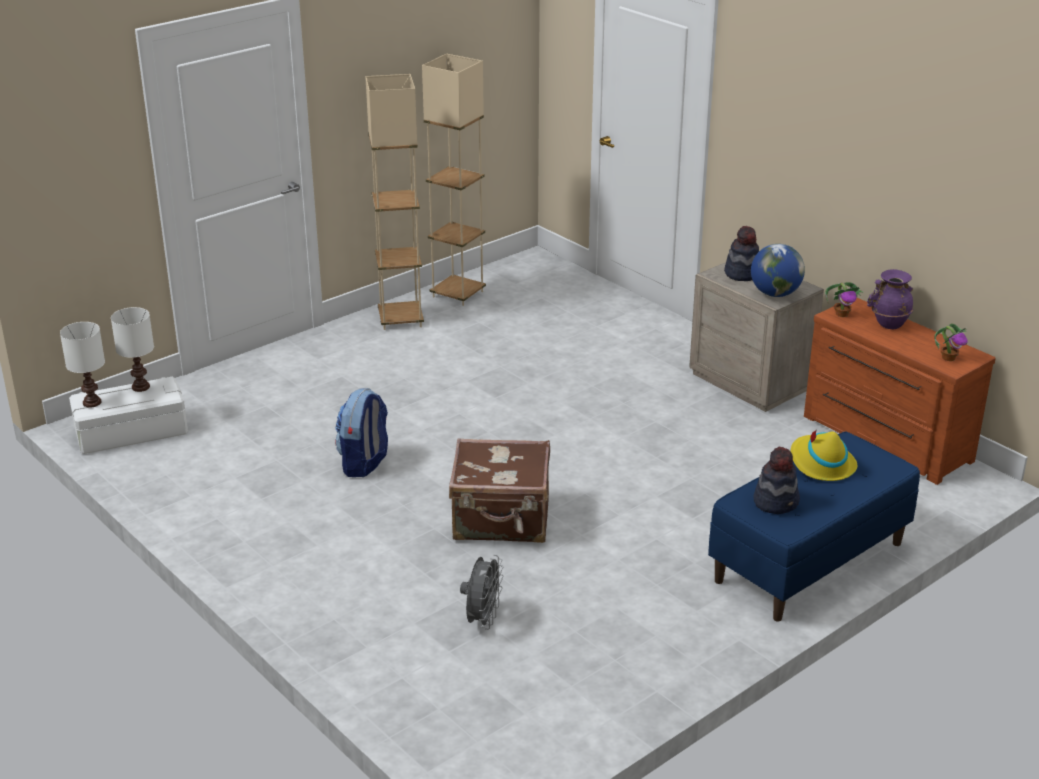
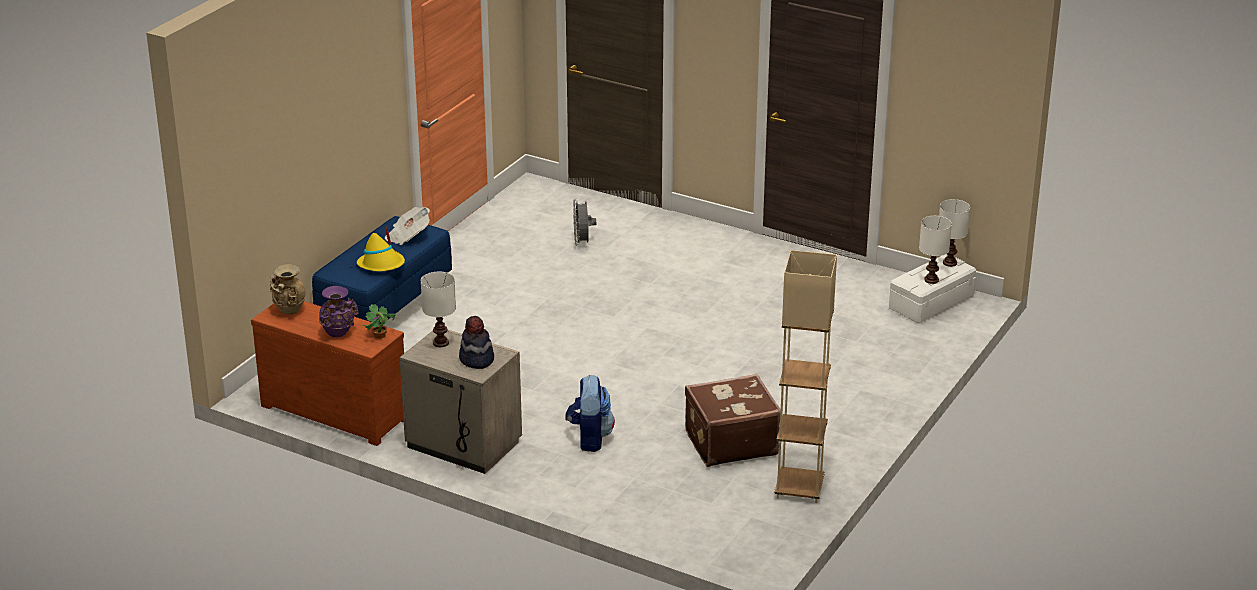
camera: 160 degrees right, 0 degrees up
backpack [335,388,388,477] -> backpack moved to [566,375,615,452]
beige floor lamp [365,74,424,330] -> none
brown suitcase [449,438,550,543] -> brown suitcase moved to [685,374,781,467]
globe [751,244,805,297] -> white table lamp [421,272,456,347]
hat [753,447,800,514] -> newspaper [385,207,430,245]
potted plant [934,323,967,361] -> beige vase [269,264,306,314]

